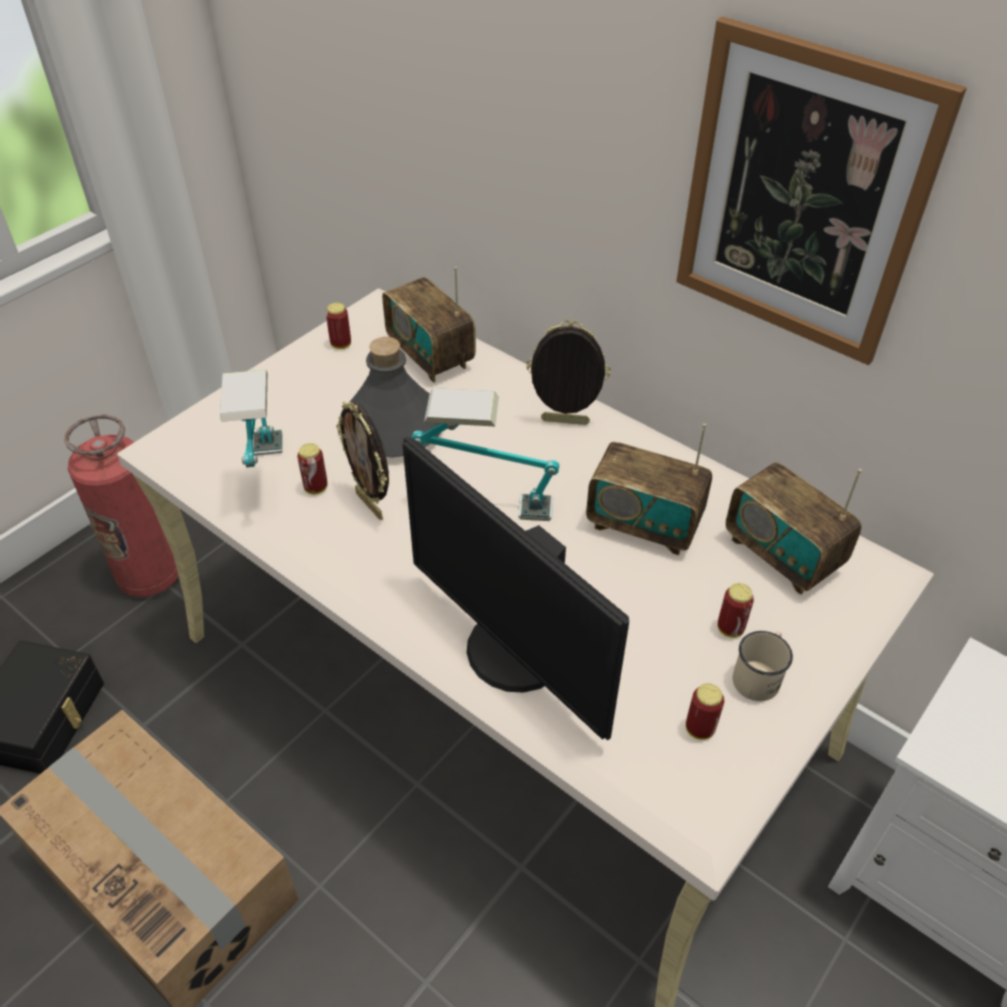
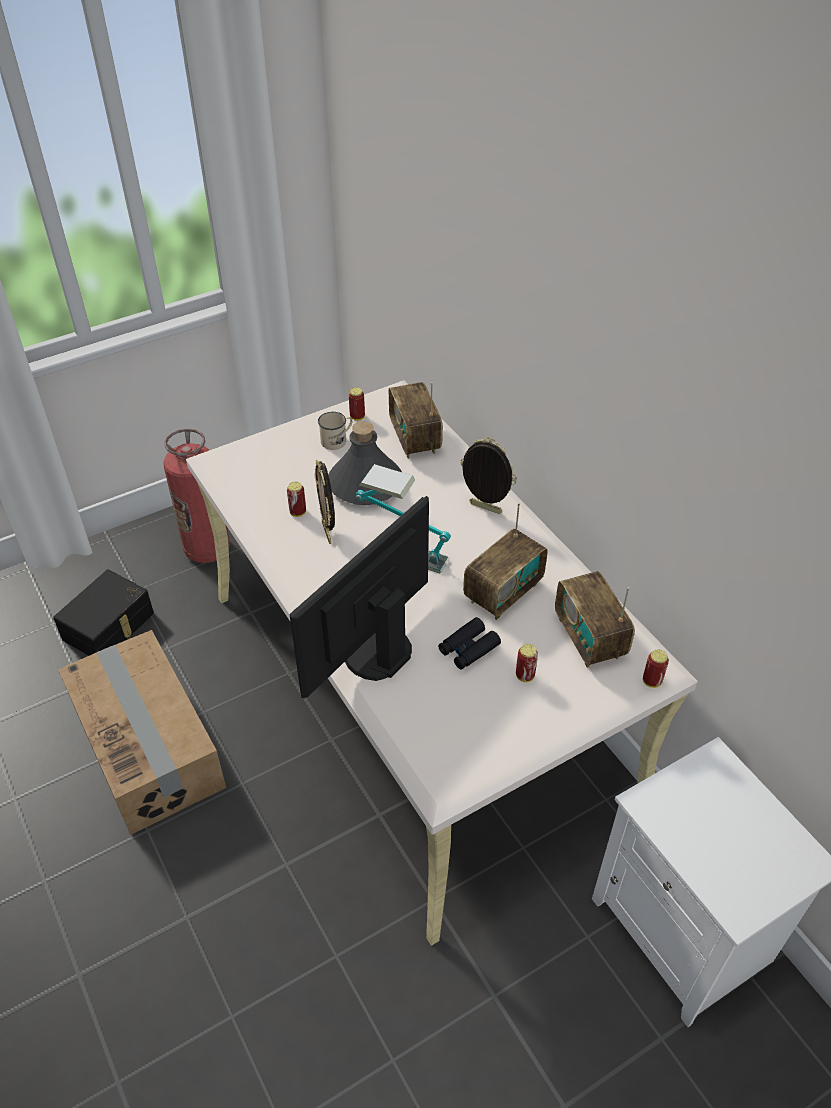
camera: 20 degrees right, 0 degrees up
table lamp [220,369,282,467] -> none
monitor [403,437,629,740] -> monitor turned 60 degrees clockwise [290,496,429,698]
radio [586,424,712,555] -> radio turned 90 degrees counterclockwise [463,503,548,620]
picture [676,17,967,365] -> none
can [686,683,724,740] -> can moved to [643,649,669,688]
beige mug [733,631,793,701] -> beige mug moved to [318,412,352,450]
none -> black binoculars [438,617,501,669]

